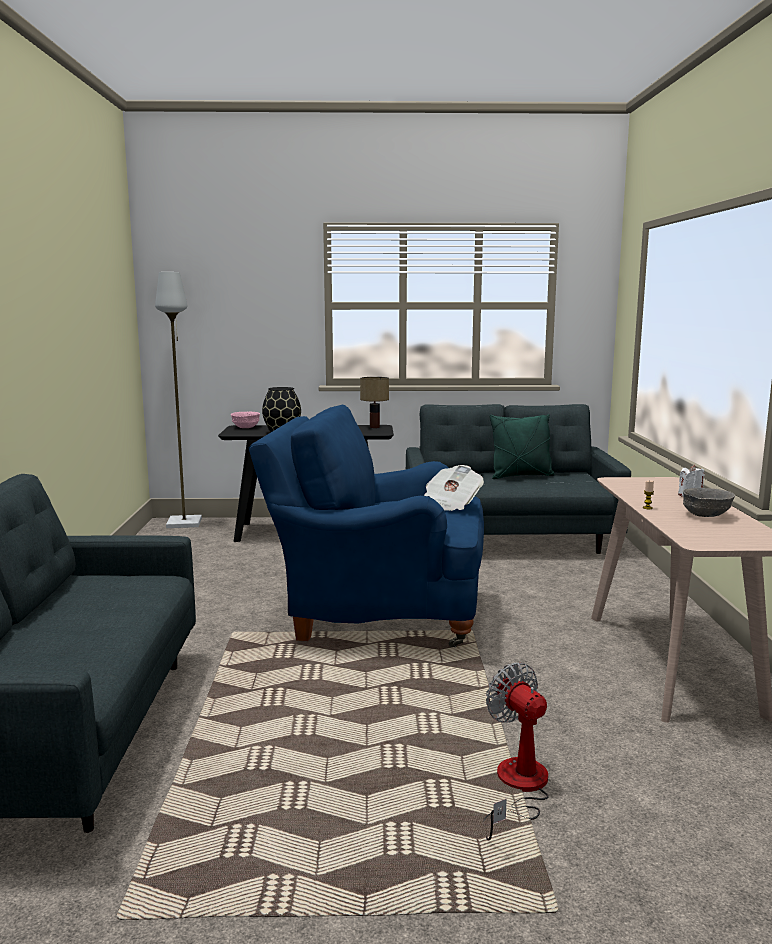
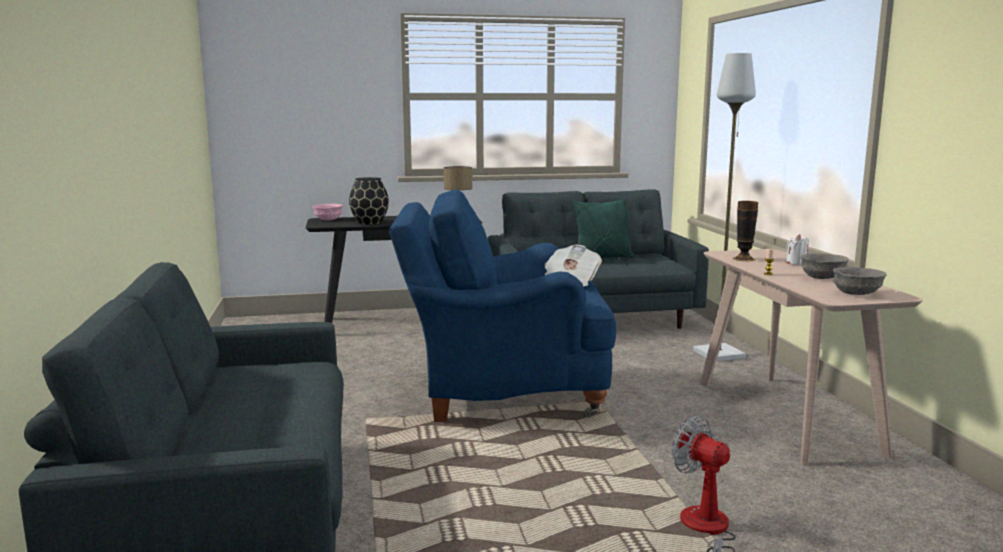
camera: 10 degrees left, 0 degrees up
grey floor lamp [155,272,202,528] -> grey floor lamp moved to [693,53,756,362]
none -> vase [733,201,758,261]
none -> grey bowl [833,267,887,295]

